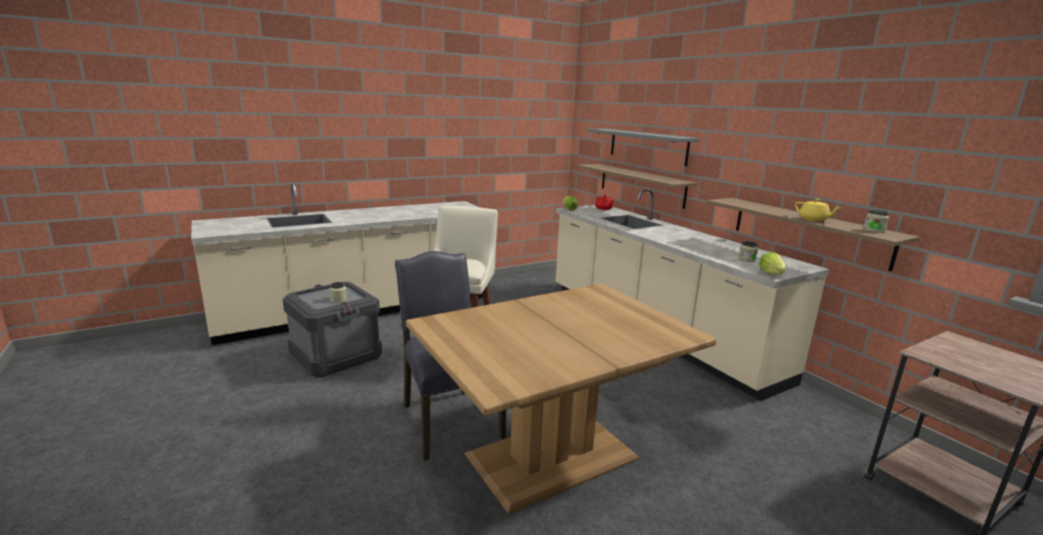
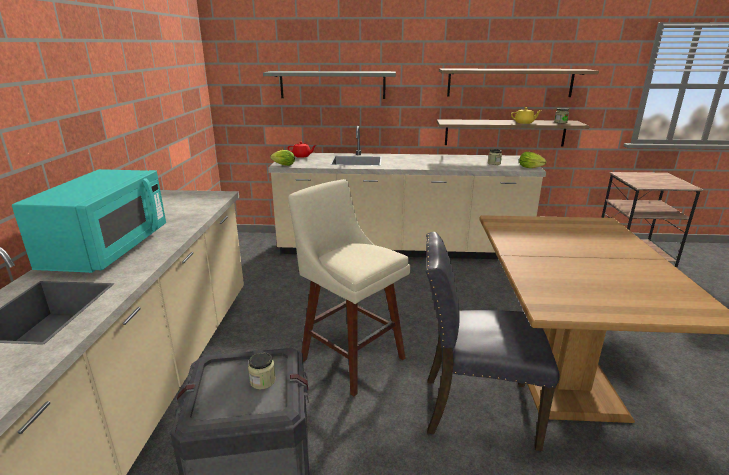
camera: 55 degrees left, 5 degrees up
shelf [577,164,697,209] -> shelf moved to [439,69,599,97]
none -> turquoise microwave [12,169,166,273]

